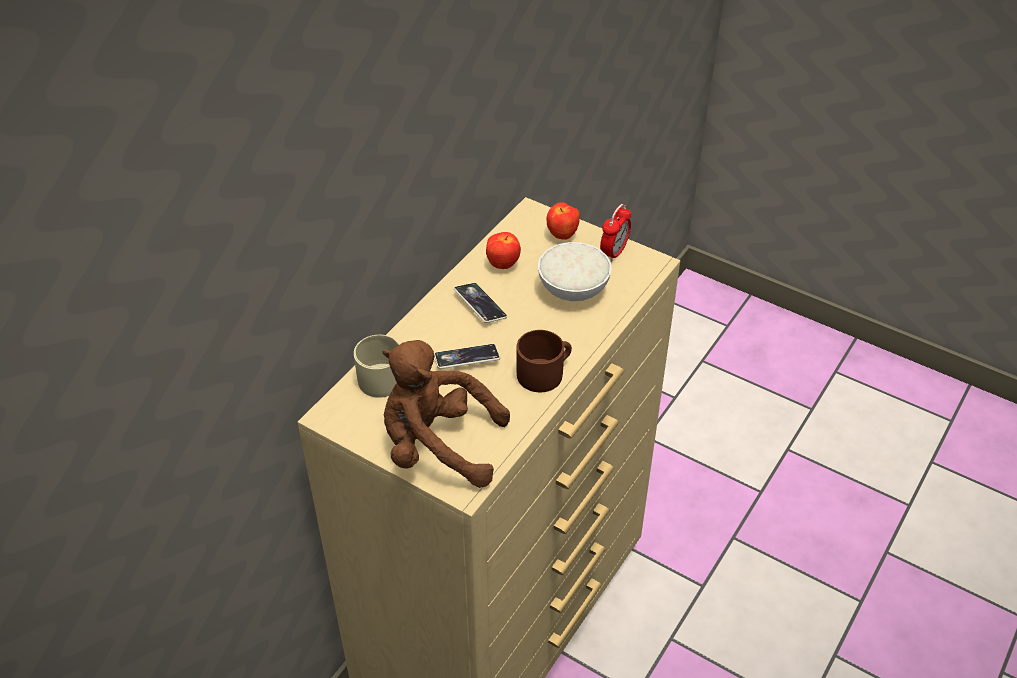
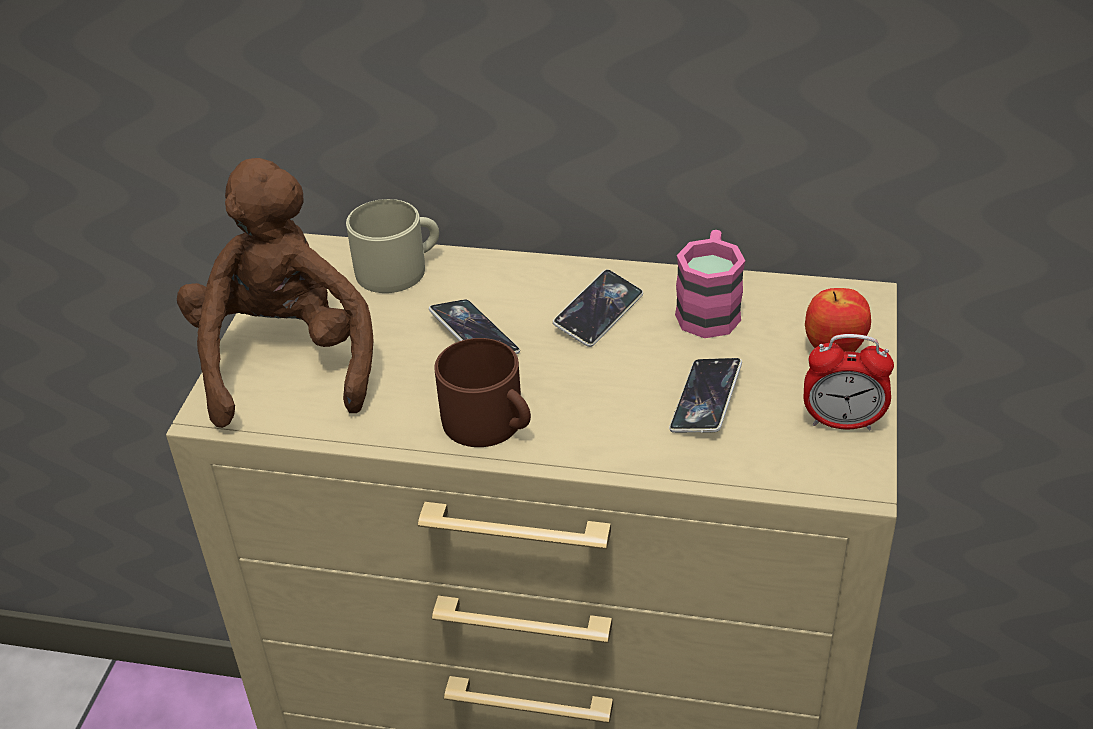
camera: 70 degrees right, 5 degrees down
apple [486,232,521,269] -> pink mug [675,230,745,338]
white bowl [538,242,612,301] -> phone [669,358,742,433]

